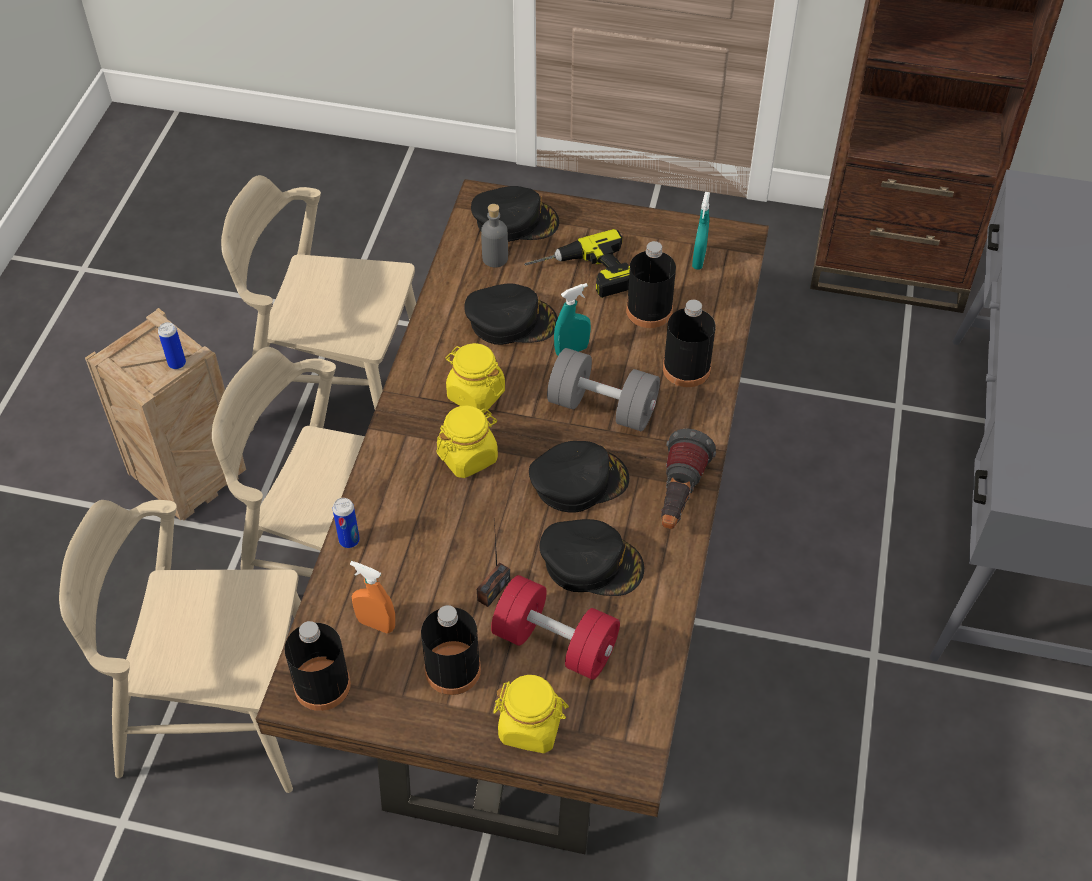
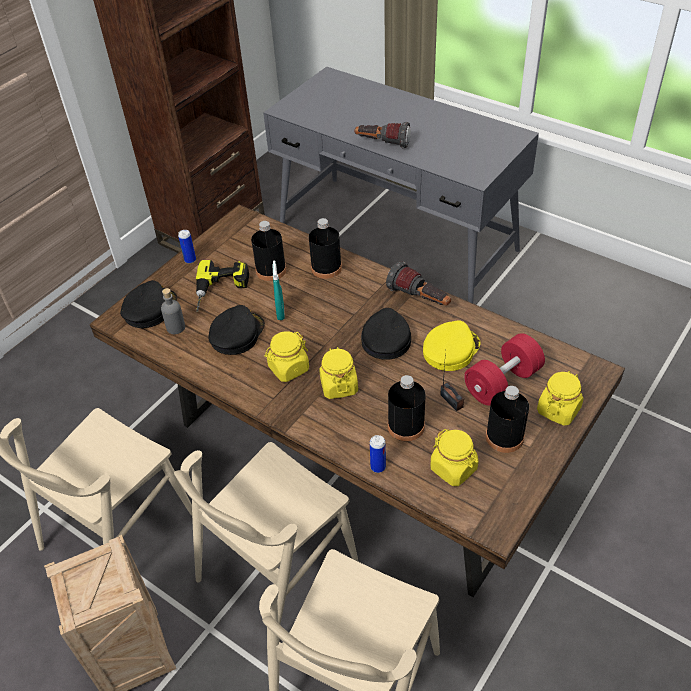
camera: 65 degrees left, 5 degrees down
can [158,322,186,369] -> can moved to [178,230,196,264]
black bottle [284,621,351,711] -> black bottle moved to [388,375,425,441]
orange spray bottle [350,561,395,633] -> yellow jar [430,429,478,486]
black cap [539,519,644,596] -> yellow cap [423,320,480,371]
grey dumbbell [547,348,660,431] -> none
turquoise spray bottle [692,192,710,270] -> none
none -> flashlight [354,122,411,148]

